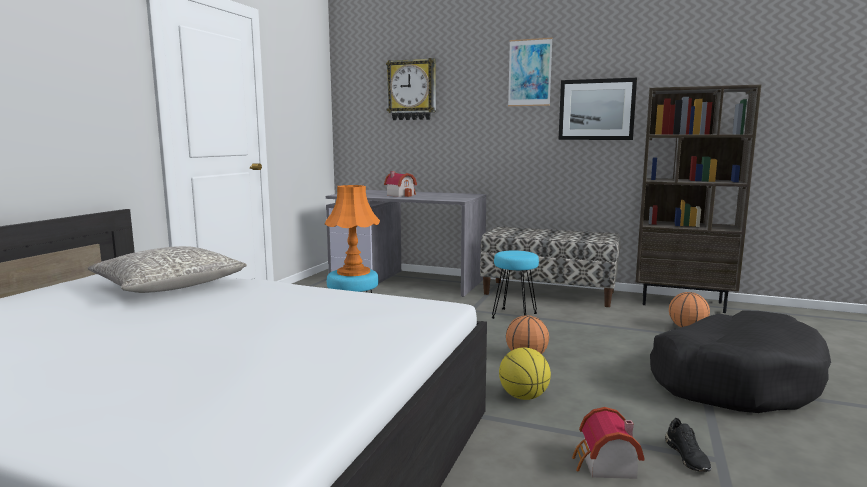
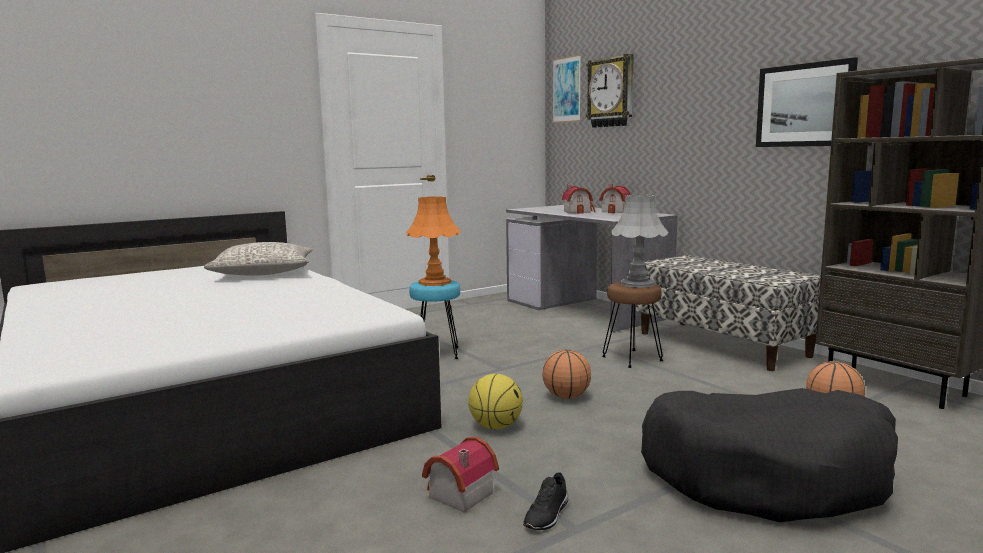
camera: 35 degrees right, 0 degrees up
turquoise stool [492,250,539,319] -> brown stool [602,282,663,368]
picture [508,38,553,106] -> picture moved to [553,54,581,123]
none -> toy house [599,184,631,213]
none -> grey table lamp [611,195,668,288]

